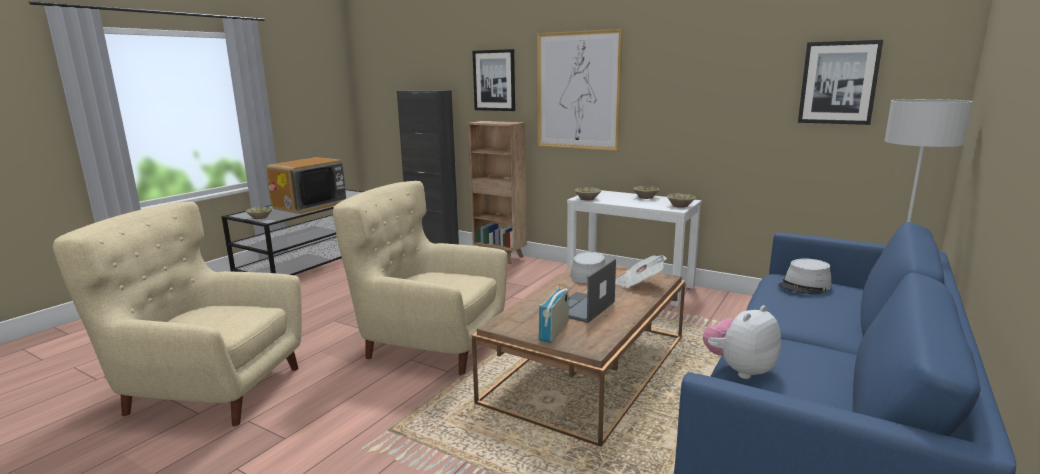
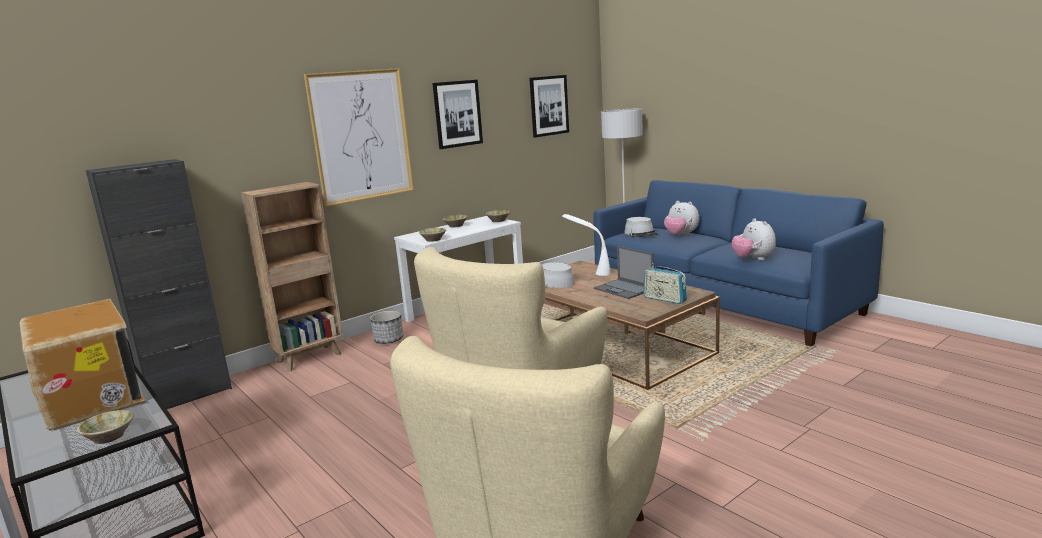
camera: 70 degrees left, 0 degrees up
picture [472,49,515,111] -> picture moved to [432,80,483,149]
newspaper [615,255,667,288] -> white table lamp [562,214,611,276]
none -> planter [370,311,403,344]
none -> plush toy [664,201,699,235]

